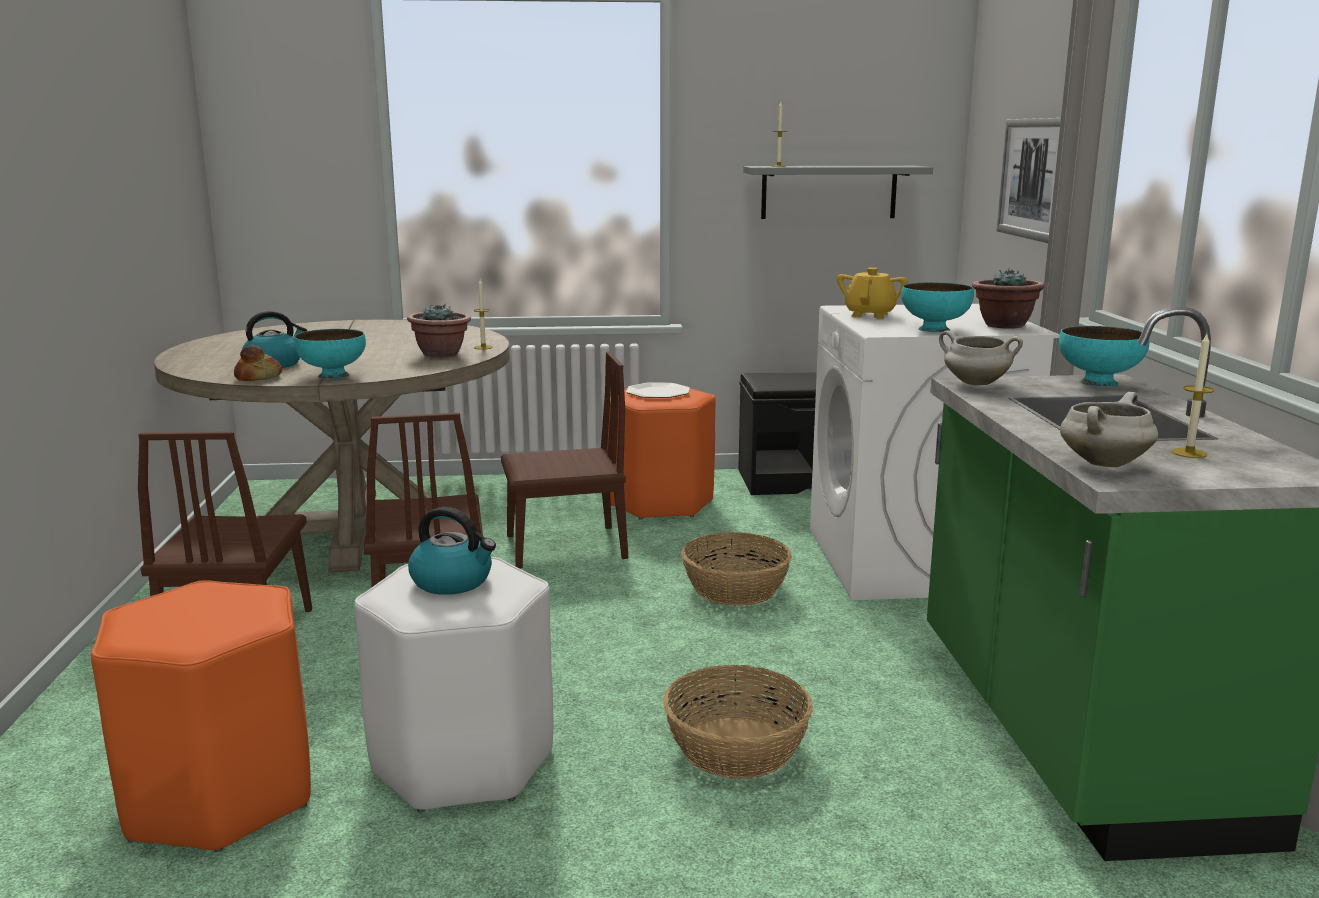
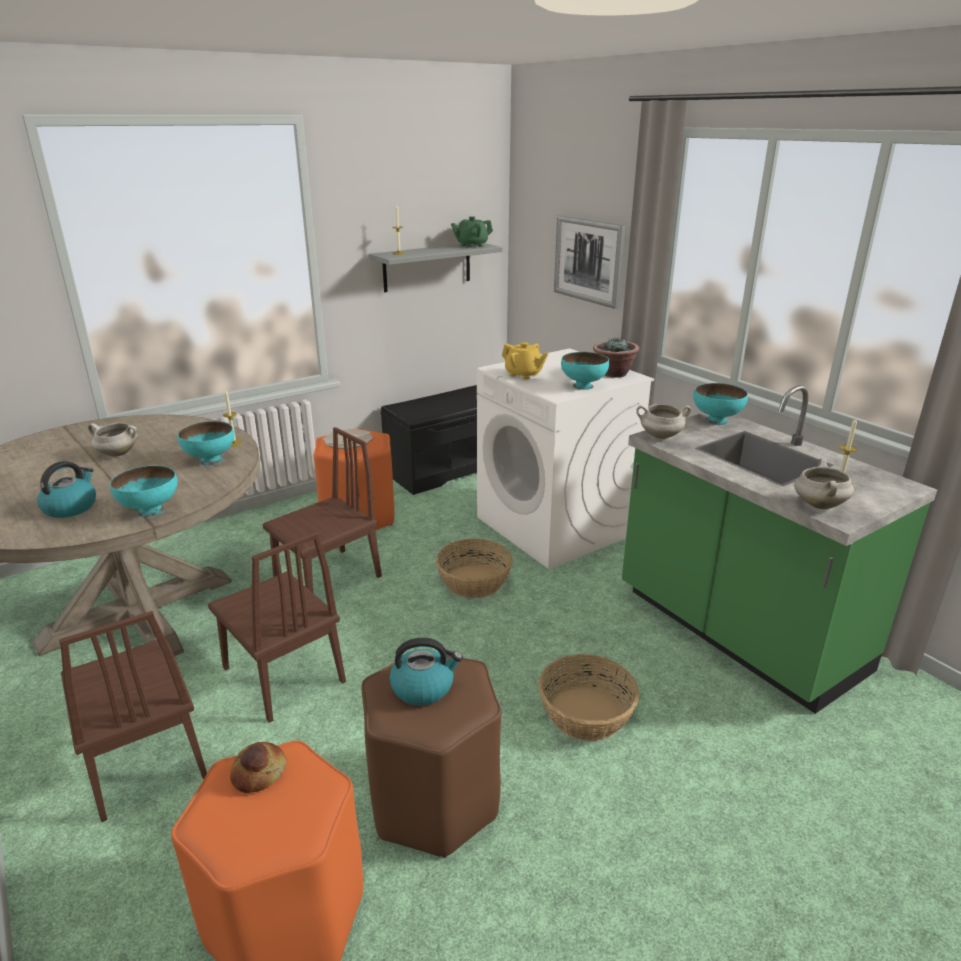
camera: 30 degrees left, 10 degrees up
bread [234,345,282,381] -> bread moved to [230,742,287,793]
white stool [354,557,553,813] -> brown stool [361,655,502,858]
potted plant [407,304,471,358] -> turquoise bowl [178,421,234,466]
yellow teapot [837,267,908,318] -> yellow teapot turned 135 degrees clockwise [502,342,548,380]
none -> white cooking pot [88,423,137,457]
none -> green teapot [451,216,493,248]

